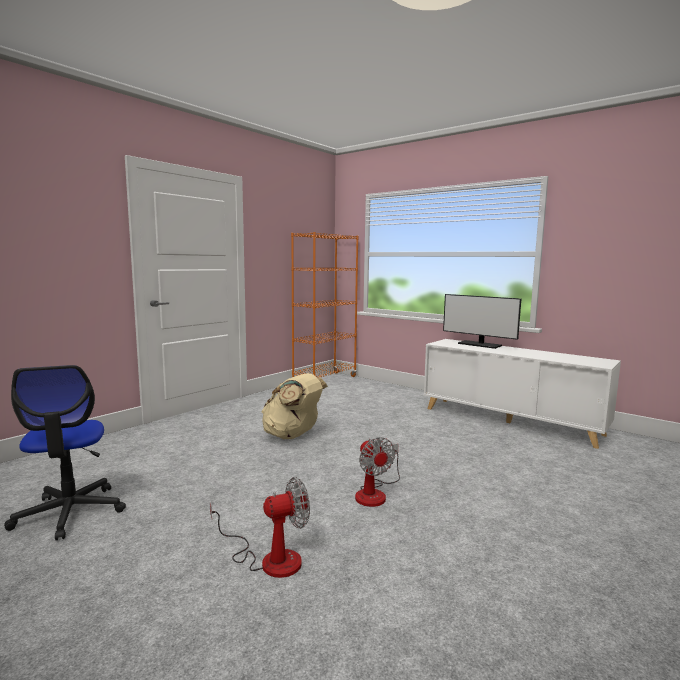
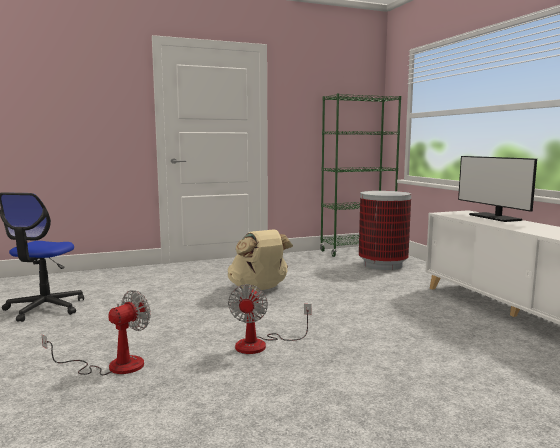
camera: 30 degrees right, 0 degrees up
fan [210,477,310,578] -> fan turned 60 degrees counterclockwise [42,290,151,375]
orange bookcase [291,232,359,377] -> green bookcase [320,93,401,257]
none -> trash can [359,191,411,270]

